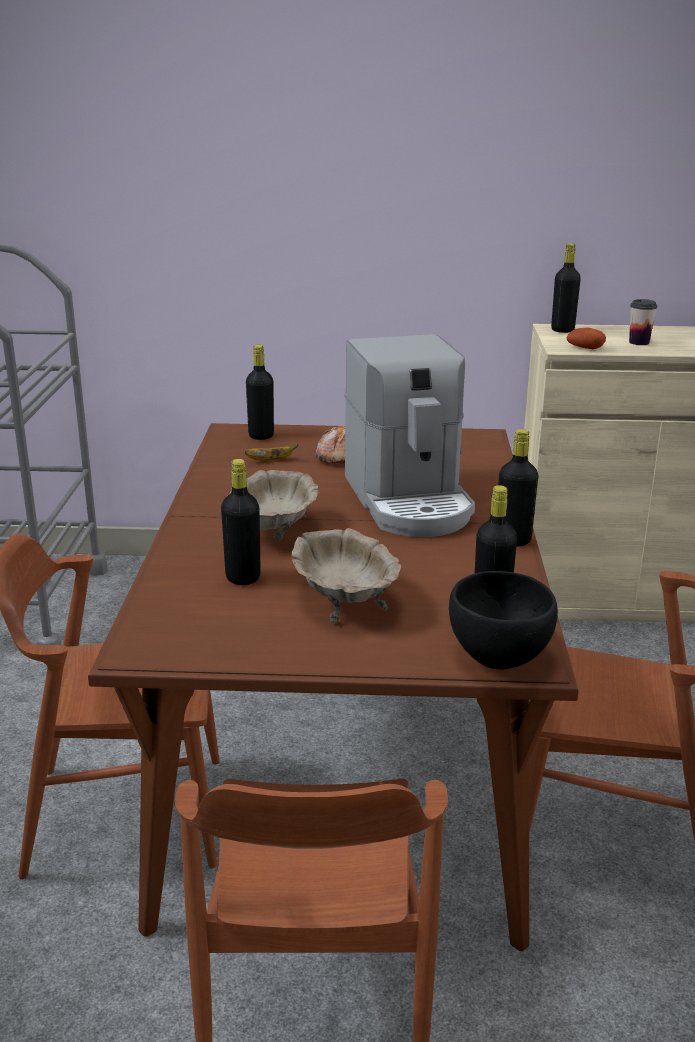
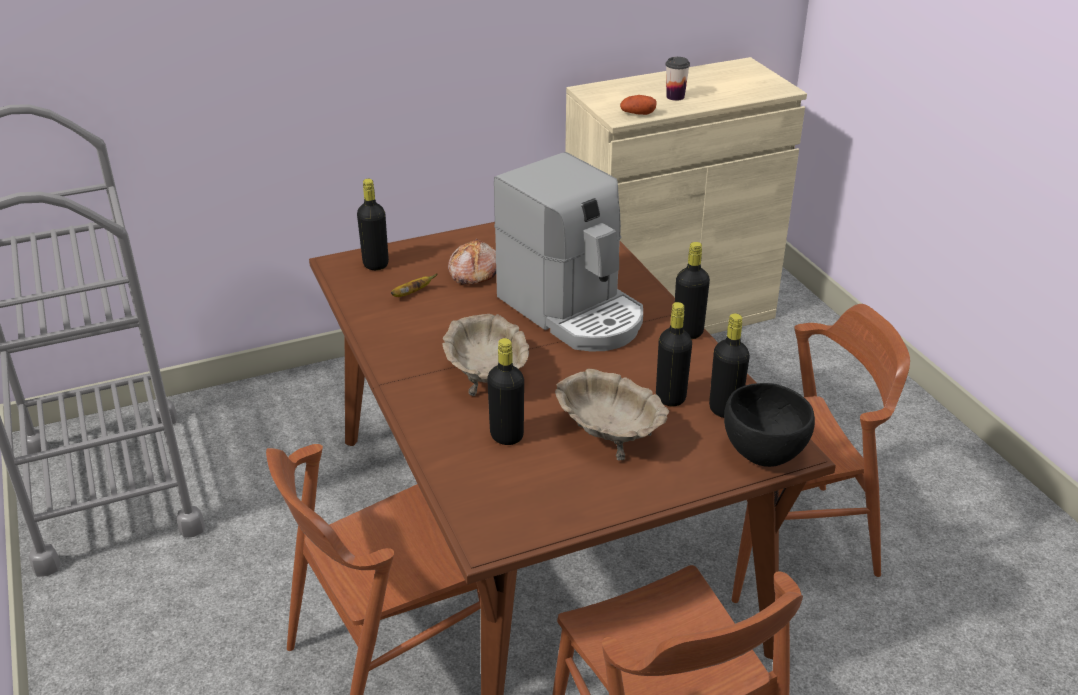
camera: 25 degrees left, 10 degrees up
black bottle [551,243,581,333] -> black bottle moved to [656,302,692,406]

